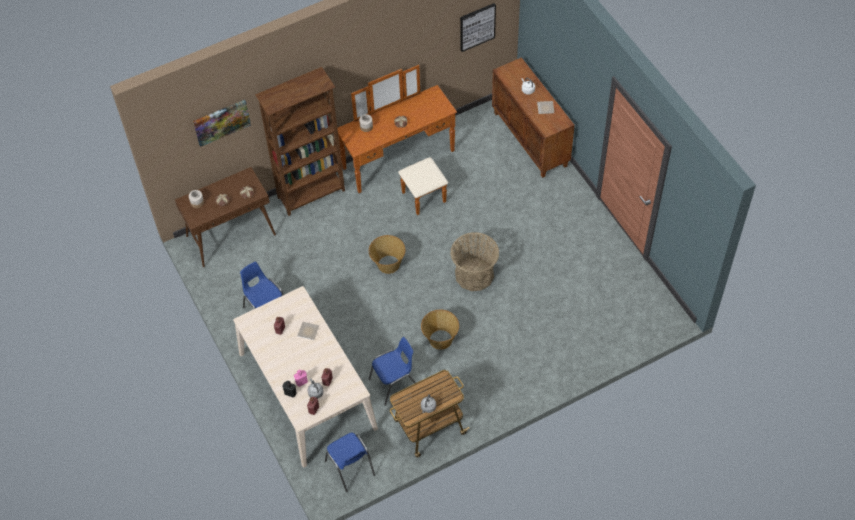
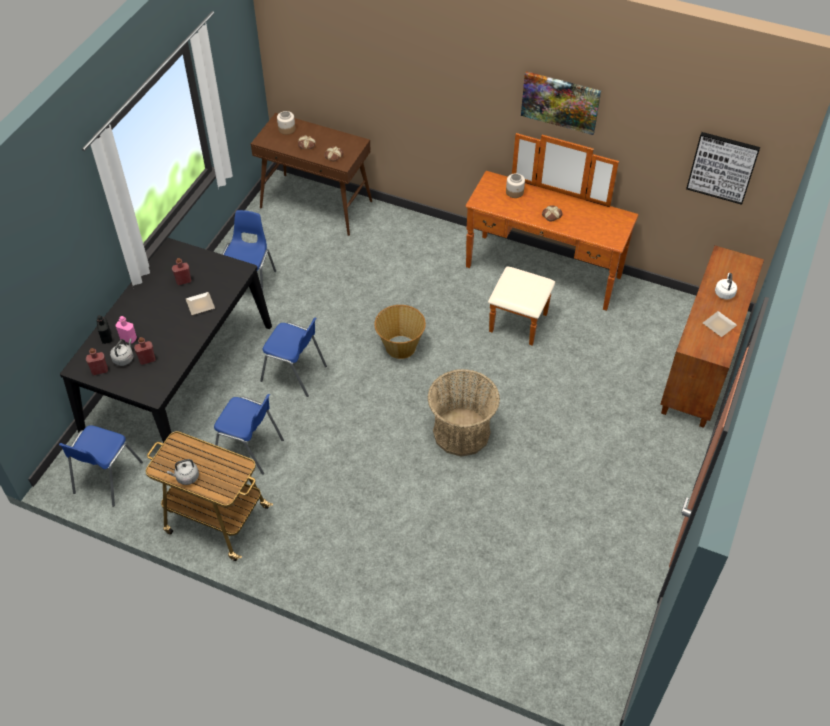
camera: 50 degrees right, 5 degrees down
picture [193,100,251,147] -> picture moved to [521,71,601,135]
beige dining table [233,286,378,468] -> black dining table [60,238,272,456]
brown bookcase [255,67,345,216] -> none
basket [421,310,459,350] -> none
none -> blue chair [260,318,327,397]

